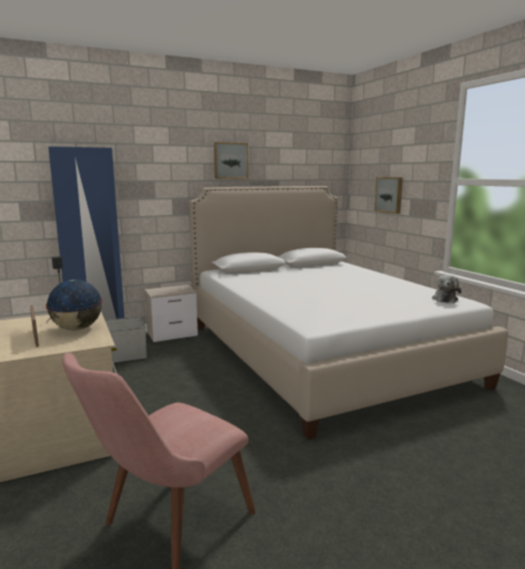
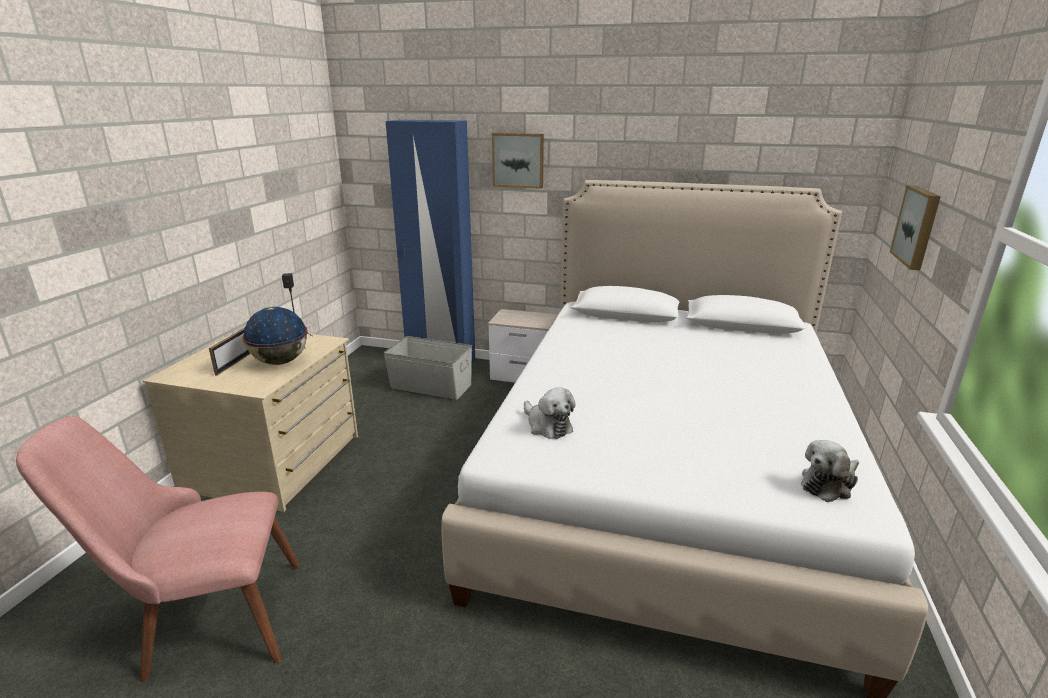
camera: 40 degrees right, 10 degrees up
picture [214,142,248,179] -> picture moved to [492,133,544,189]
none -> plush toy [524,387,575,439]

